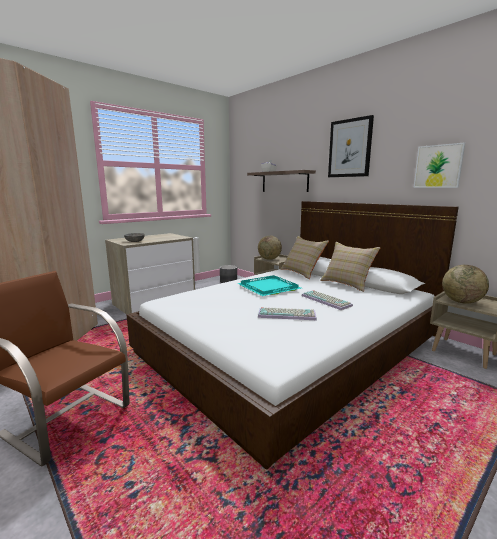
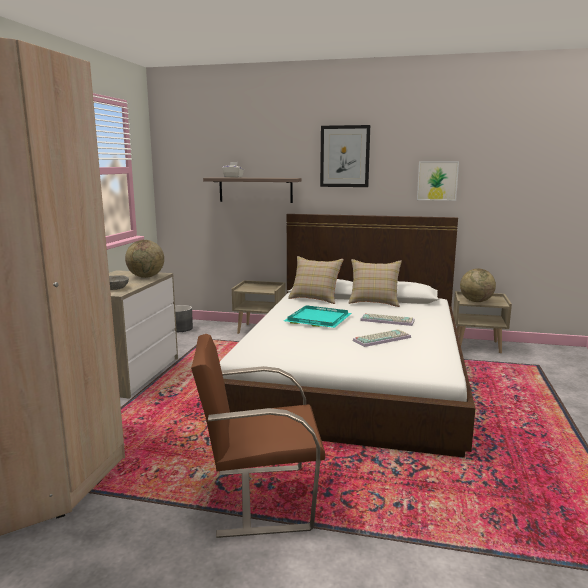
camera: 35 degrees left, 0 degrees up
globe [258,236,282,260] -> globe moved to [125,240,164,278]

